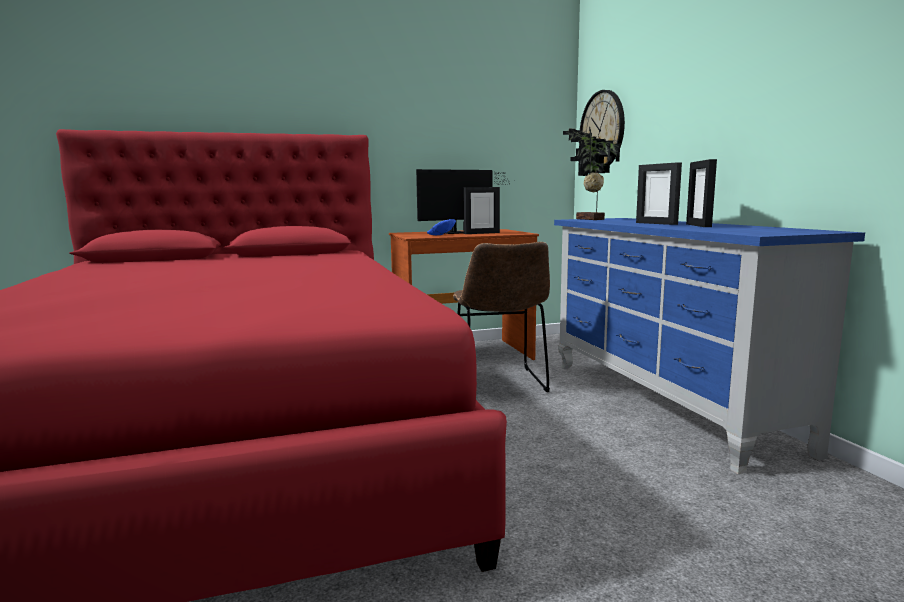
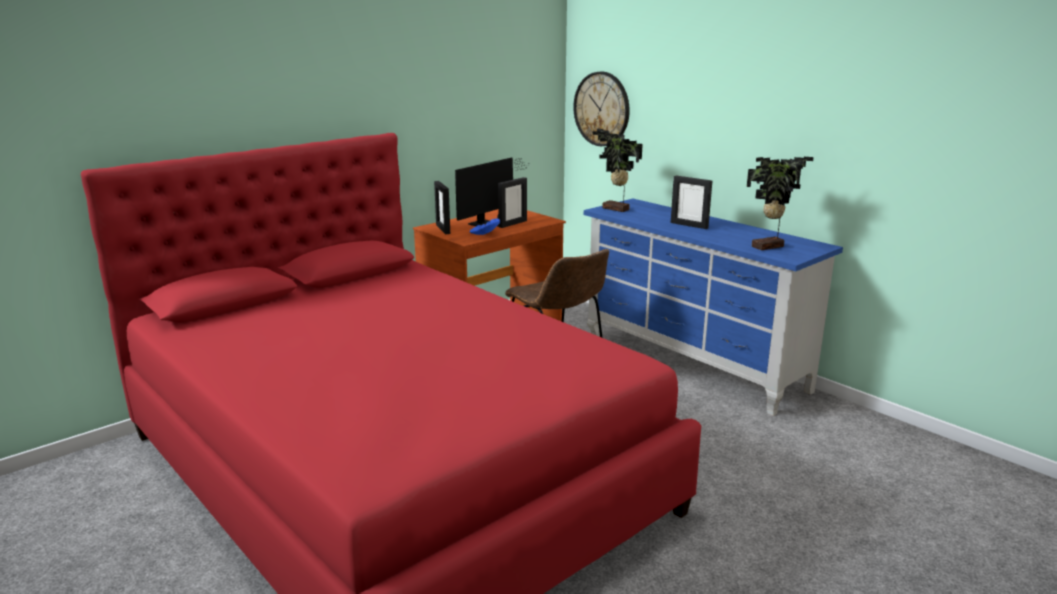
camera: 25 degrees left, 10 degrees up
picture frame [686,159,717,227] -> picture frame moved to [434,181,450,234]
none -> potted plant [747,157,814,250]

